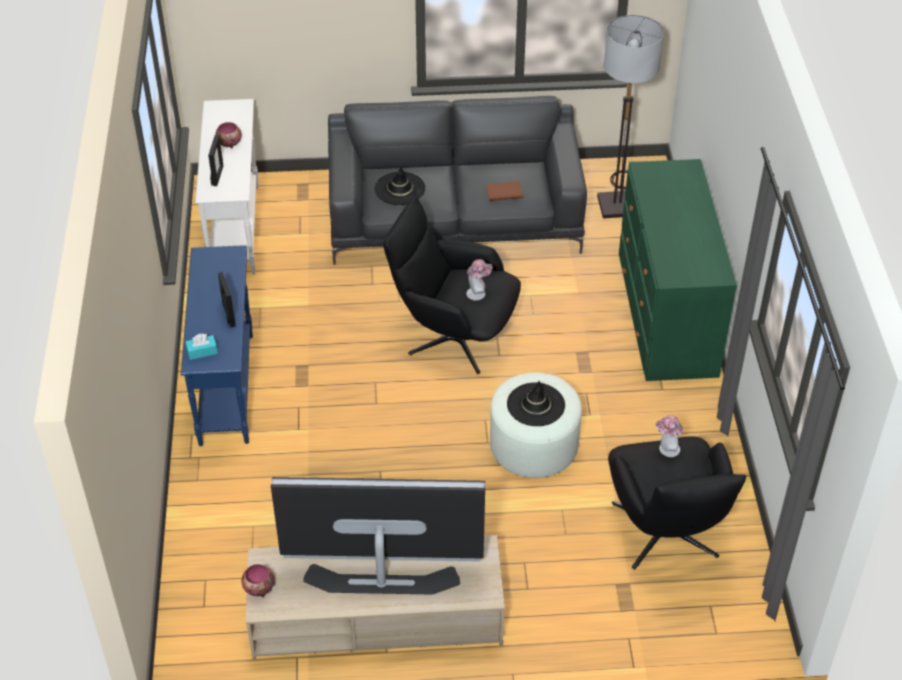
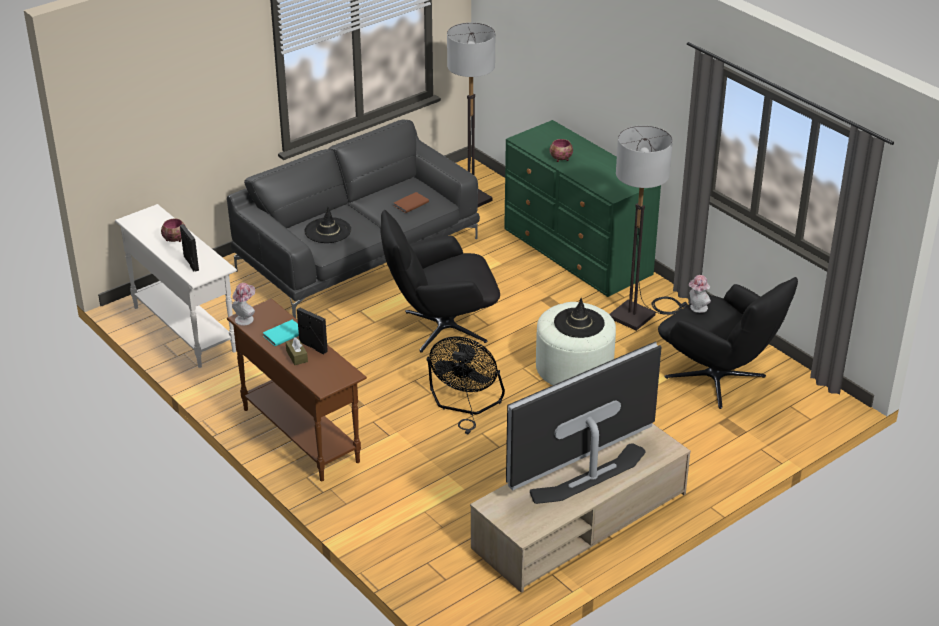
camera: 35 degrees left, 10 degrees down
blue console table [181,245,253,446] -> brown console table [227,299,367,481]
turquoise tissue box [185,334,218,360] -> none
bowl [241,564,275,597] -> bowl moved to [550,139,573,162]
hat [466,259,493,301] -> hat moved to [232,283,255,326]
none -> turquoise book [263,319,299,346]
none -> brown tissue box [286,337,308,365]
none -> black fan [426,336,505,434]
none -> floor lamp [609,125,688,331]

